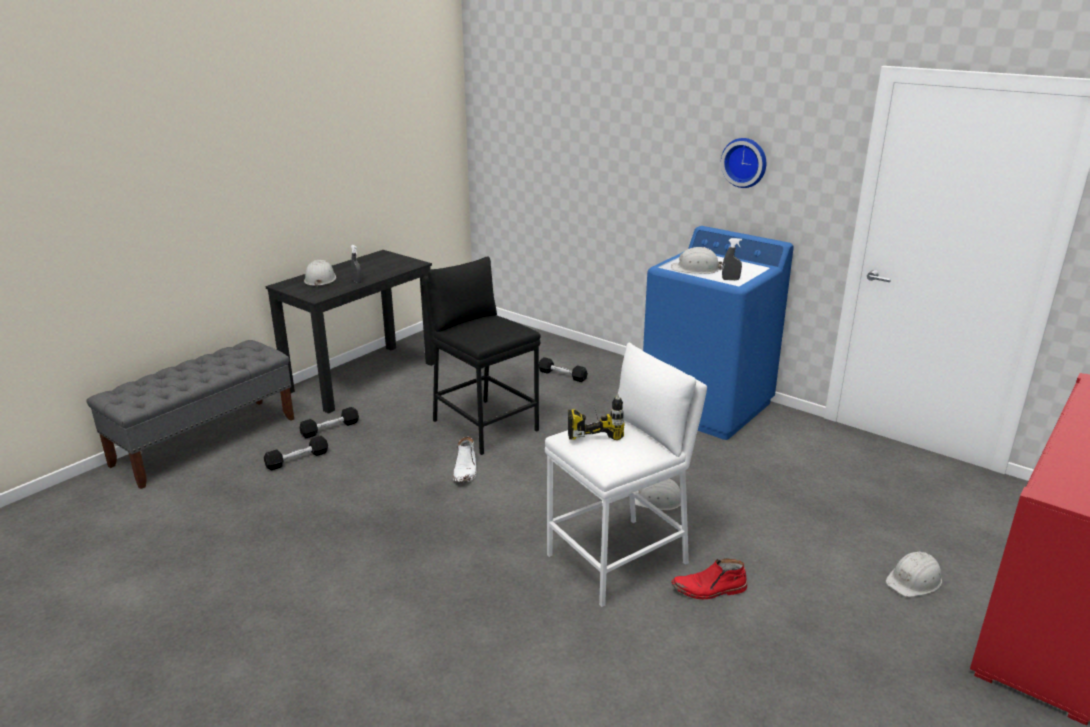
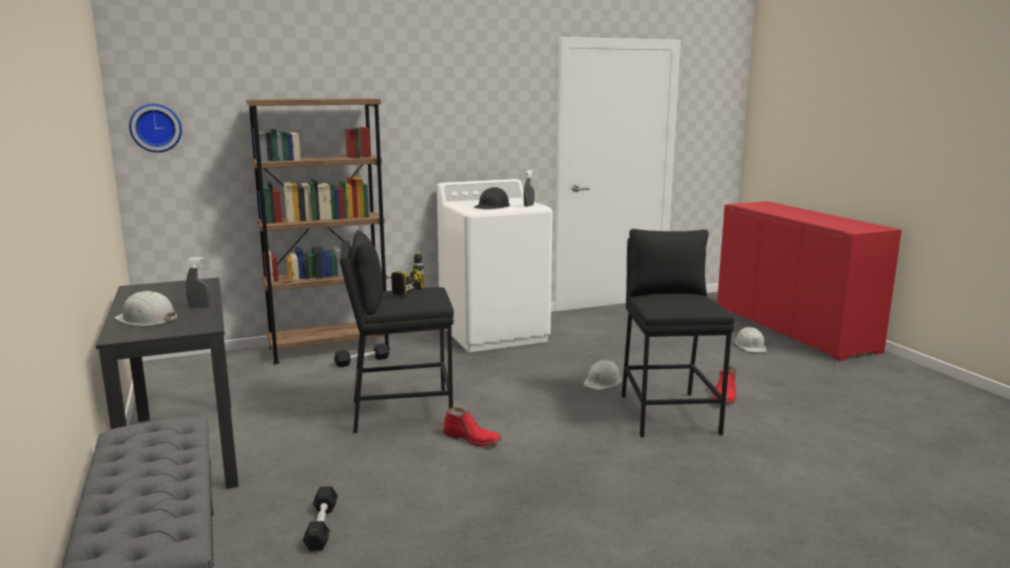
camera: 60 degrees left, 10 degrees down
black dumbbell [299,407,359,438] -> none
white boot [453,437,477,482] -> red boot [443,407,501,446]
white stool [545,343,707,607] -> black stool [622,229,735,437]
power drill [568,394,625,440] -> power drill moved to [382,250,425,295]
blue washing machine [643,226,794,440] -> white washing machine [437,179,553,352]
white hard hat [671,247,723,274] -> black hard hat [474,187,510,209]
wall clock [721,138,766,188] -> wall clock moved to [129,104,182,153]
none -> brown bookcase [246,98,390,364]

